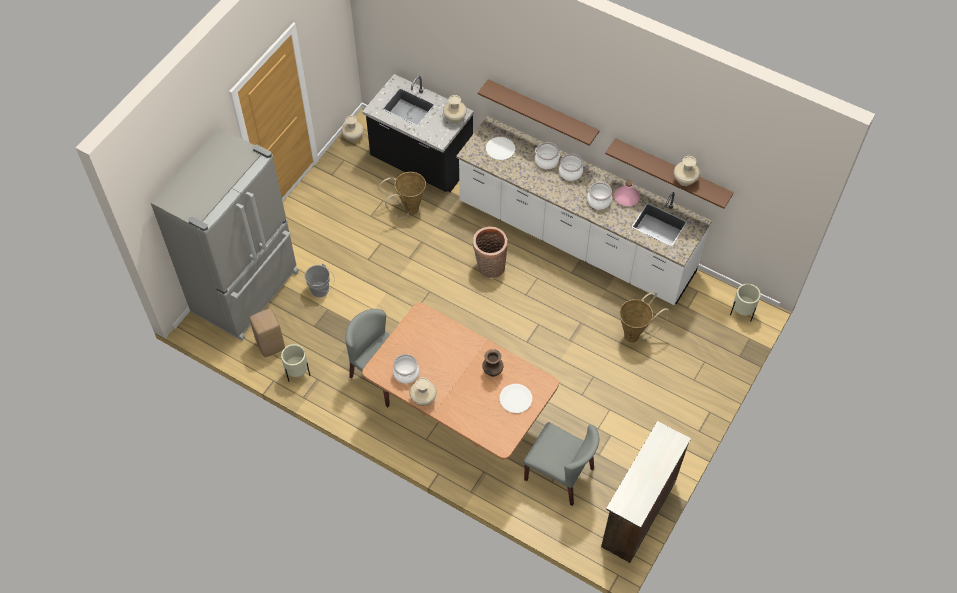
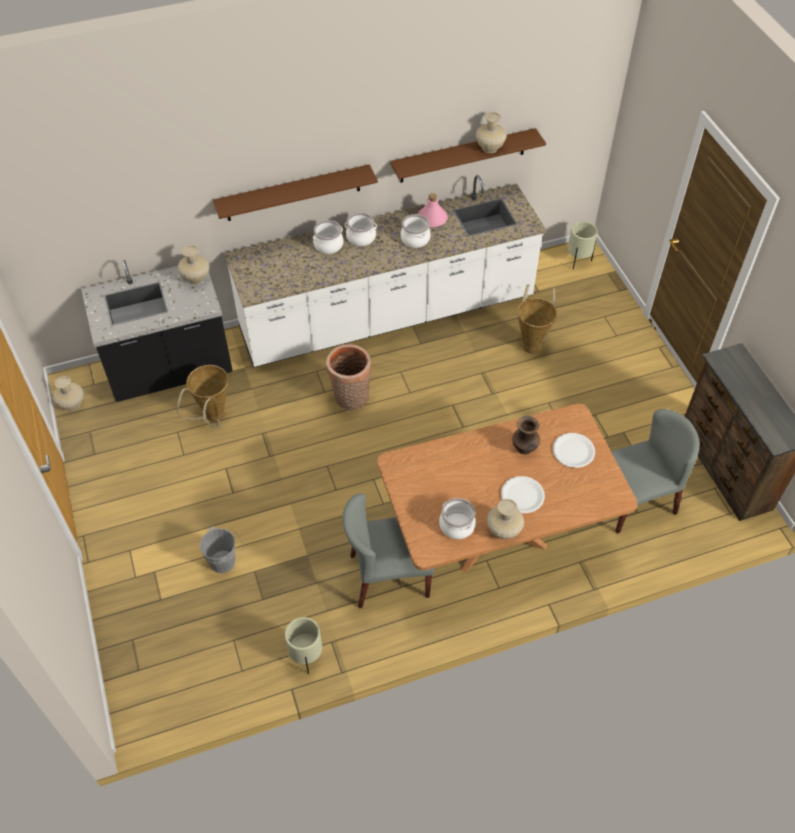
camera: 50 degrees left, 5 degrees down
grey fridge [151,128,299,341] -> none
beige stool [250,308,285,357] -> none
white plate [486,137,515,160] -> white plate moved to [501,476,545,513]

